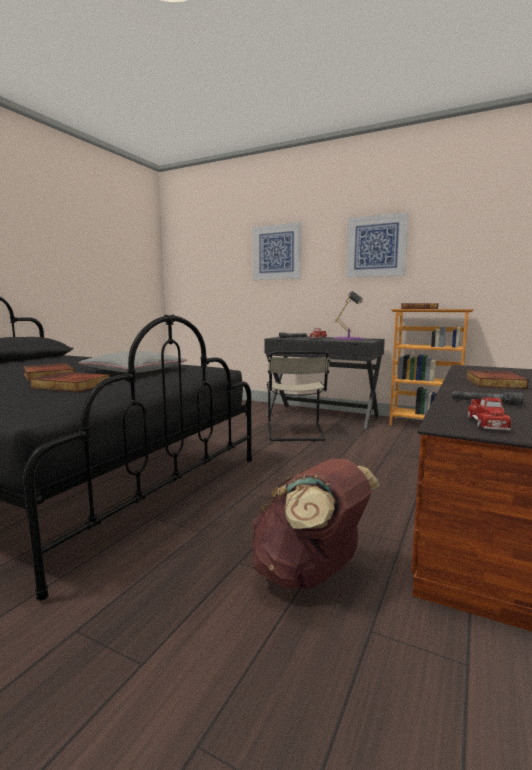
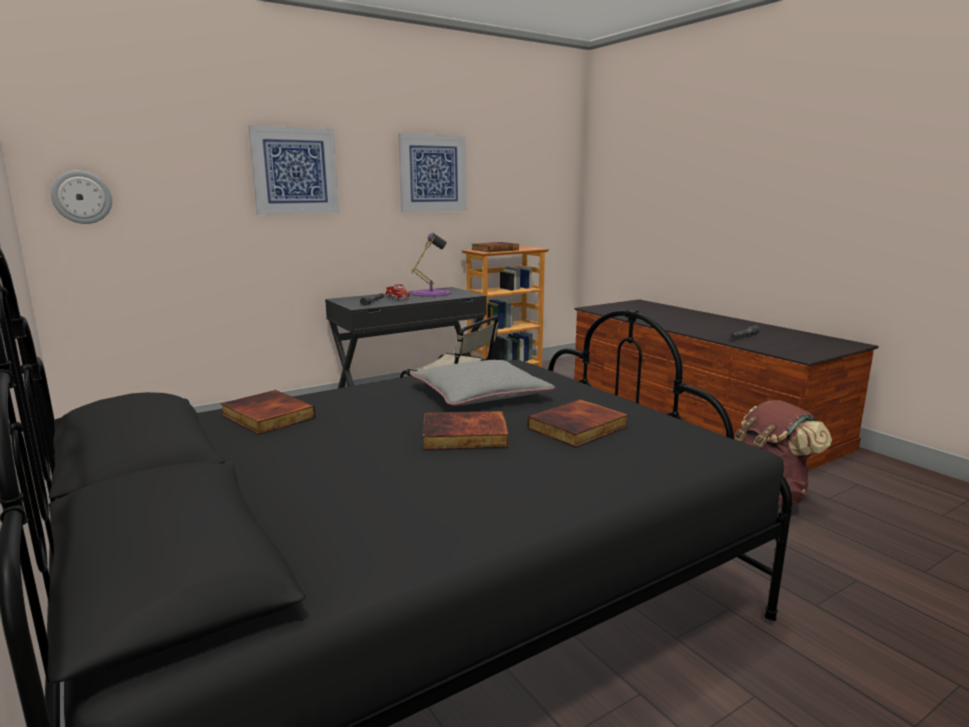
camera: 60 degrees left, 5 degrees up
book [466,370,529,389] -> book moved to [220,390,315,435]
toy truck [467,397,511,430] -> none
none -> wall clock [51,170,112,224]

